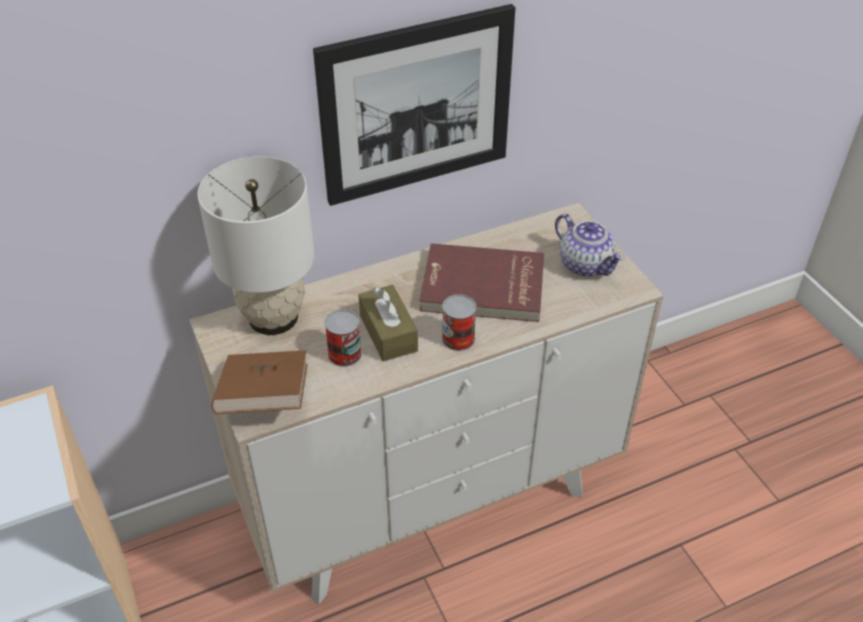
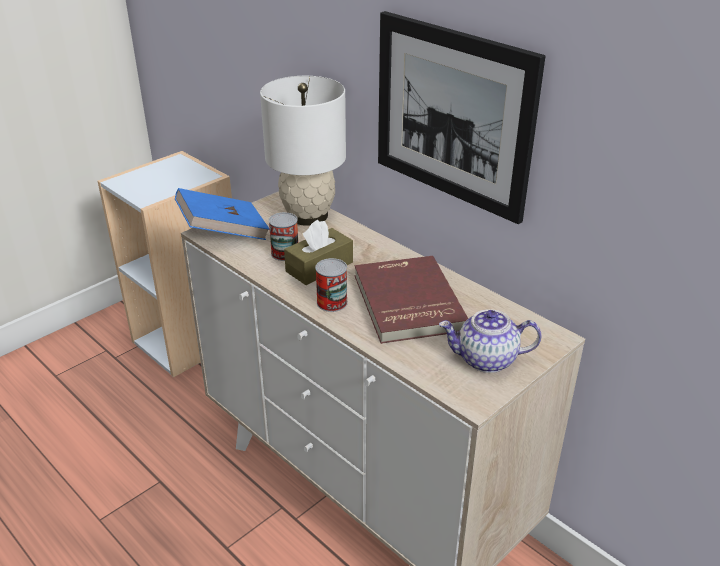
camera: 70 degrees right, 10 degrees down
brown book [211,350,308,414] -> blue book [175,188,270,240]
teapot [555,214,625,277] -> teapot turned 60 degrees clockwise [439,309,542,373]

